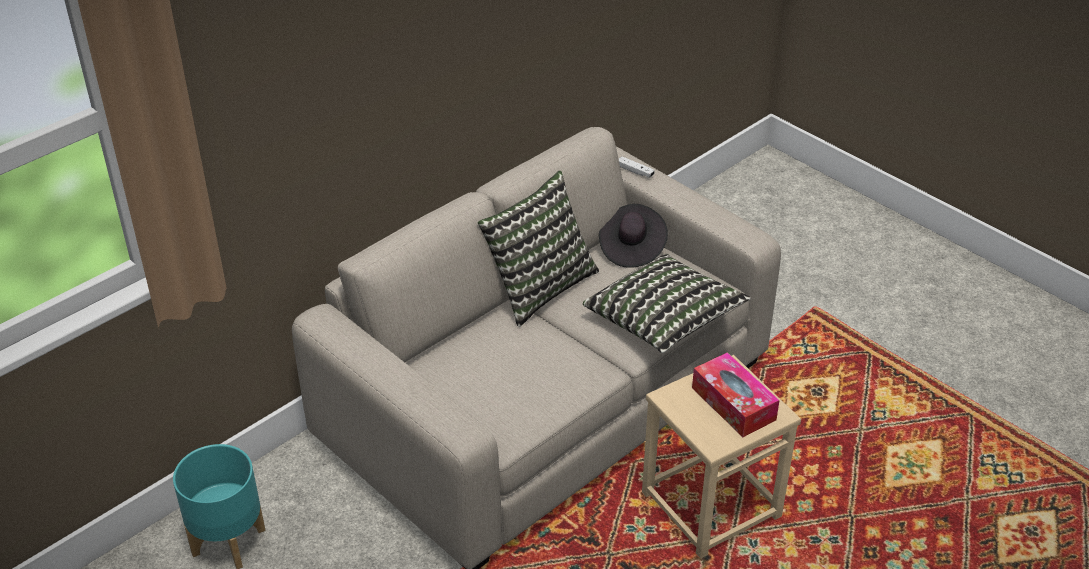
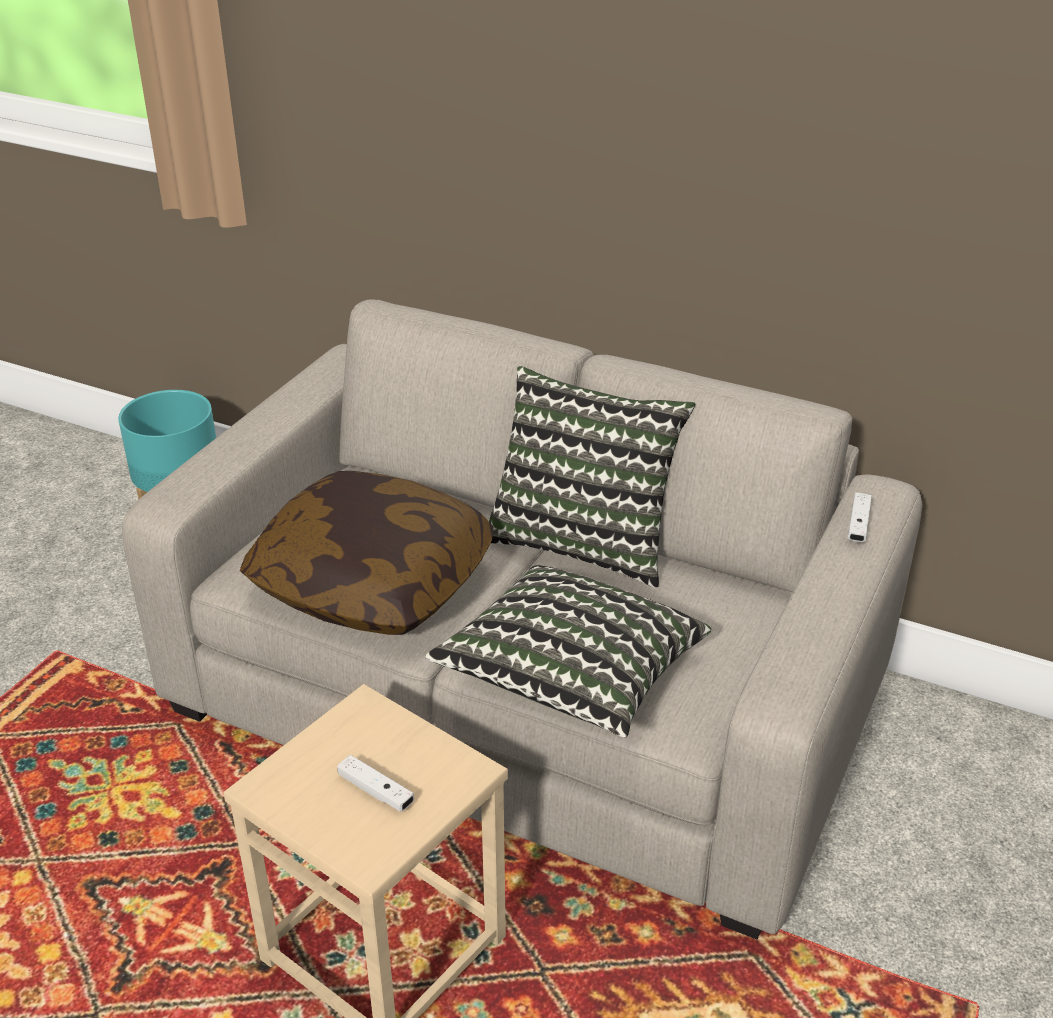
camera: 70 degrees right, 5 degrees down
black hat [599,204,668,268] -> none
tissue box [692,352,780,437] -> white game controller [337,755,414,812]
none -> pillow [240,471,494,635]

